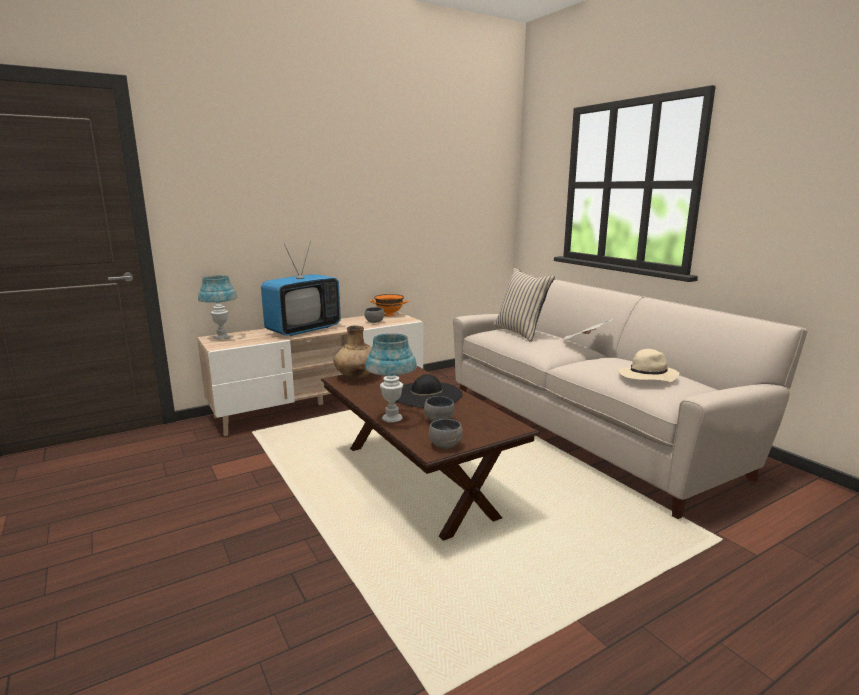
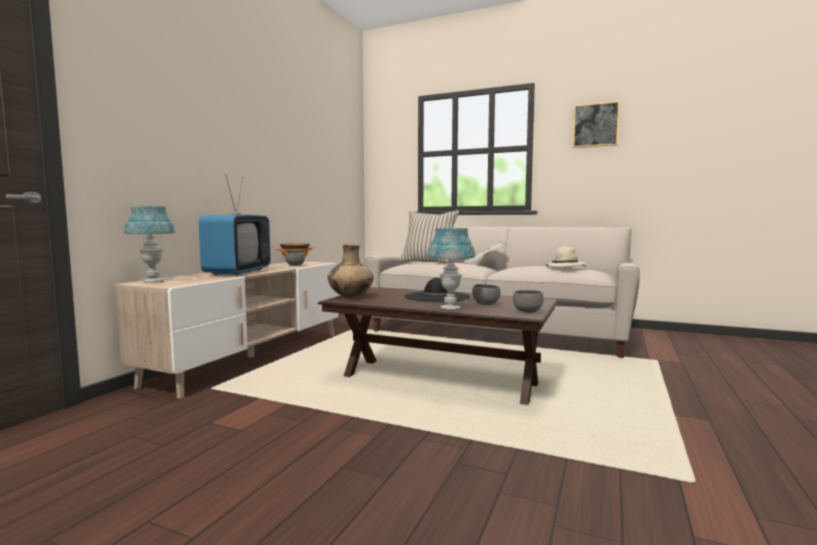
camera: 35 degrees left, 10 degrees down
none -> picture [573,101,620,148]

